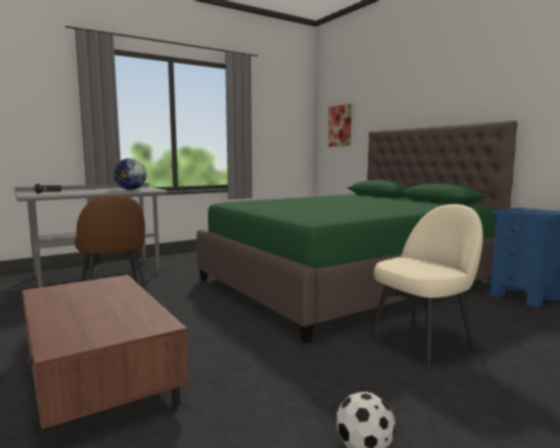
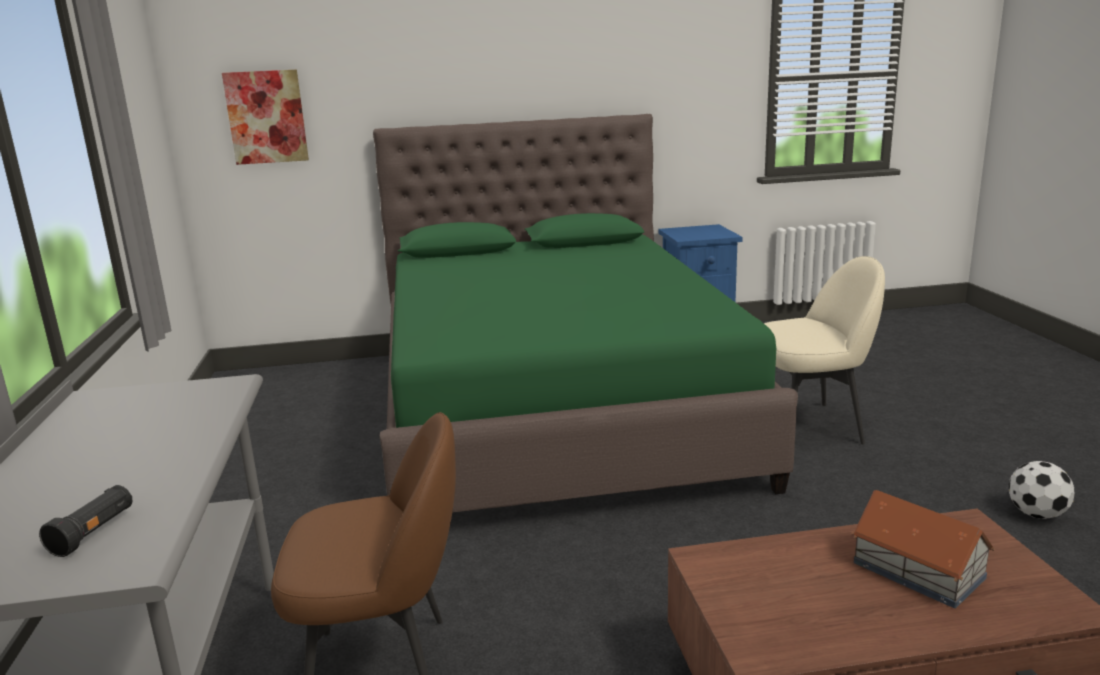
camera: 65 degrees left, 10 degrees up
globe [113,158,147,190] -> none
beige chair [369,204,483,368] -> beige chair turned 90 degrees clockwise [764,256,885,444]
none -> toy house [851,490,995,608]

